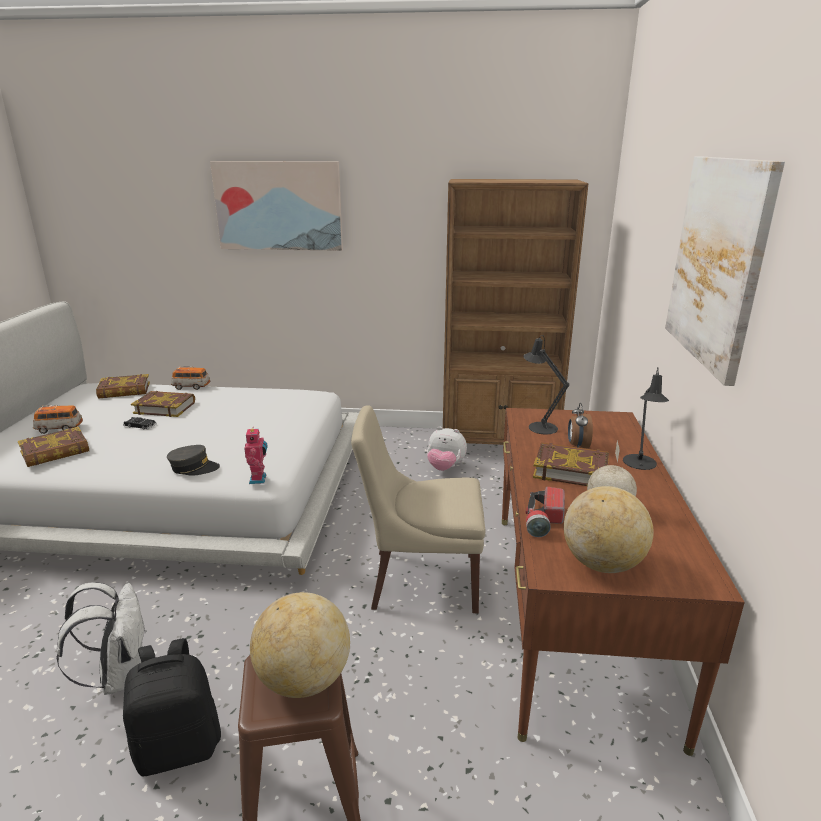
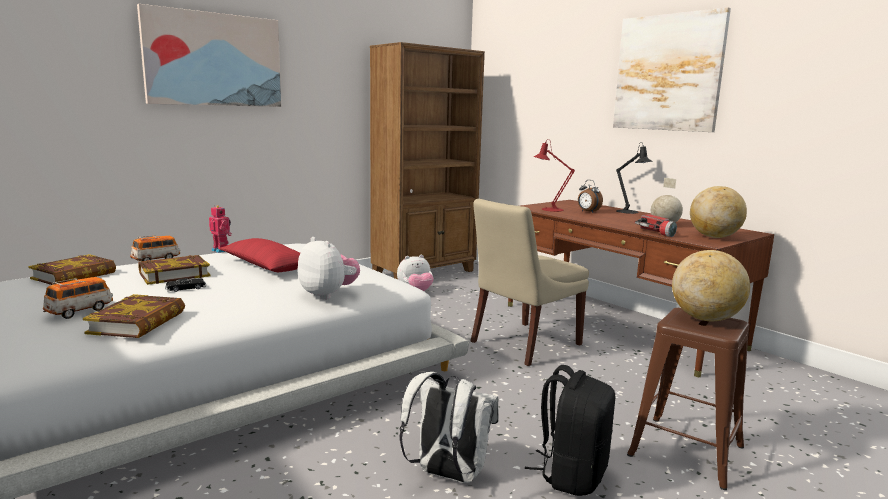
camera: 45 degrees left, 10 degrees down
grey cap [167,445,220,475] -> plush toy [298,237,360,300]
toy robot [244,429,268,484] -> toy robot moved to [209,205,232,253]
black table lamp [524,335,569,434] -> red table lamp [534,139,575,212]
book [533,442,609,486] -> none
none -> red pillow [219,238,300,272]

